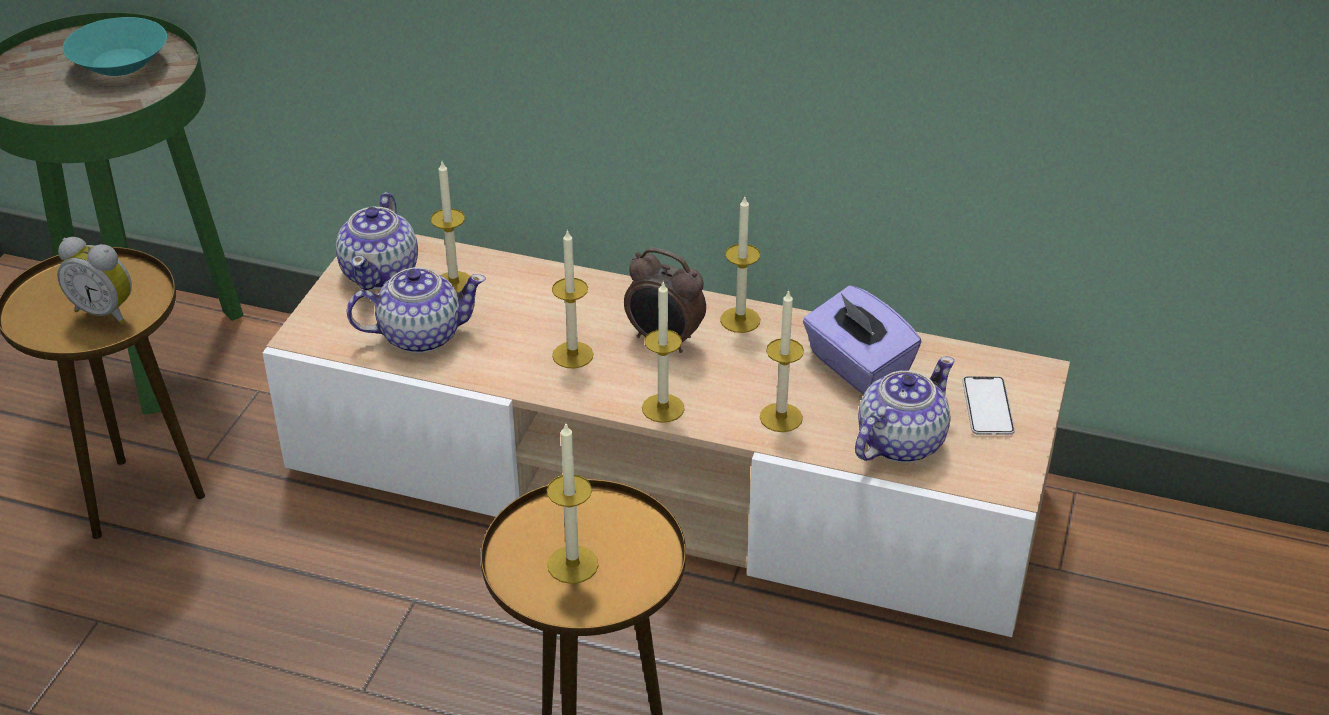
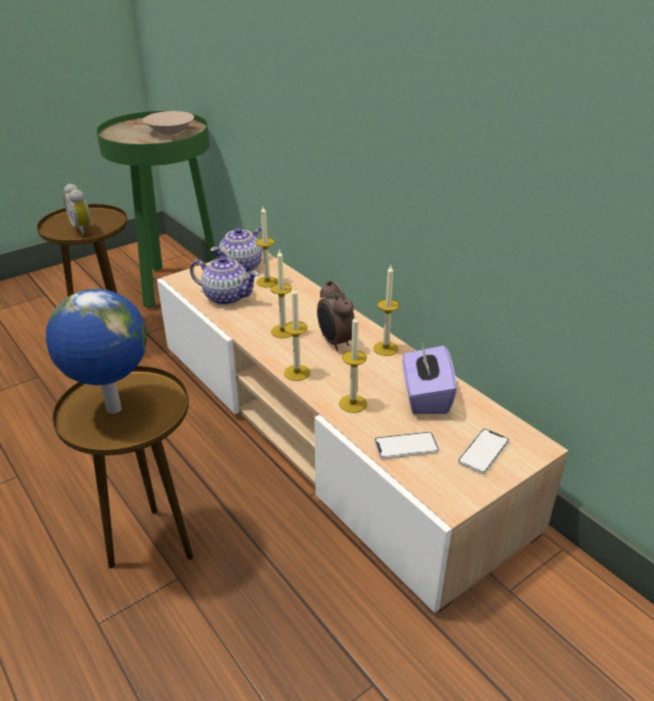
camera: 35 degrees right, 5 degrees down
turquoise bowl [63,17,167,76] -> beige bowl [143,111,194,135]
candle [547,424,599,584] -> globe [46,289,147,414]
teapot [855,356,954,463] -> phone [374,432,439,459]

